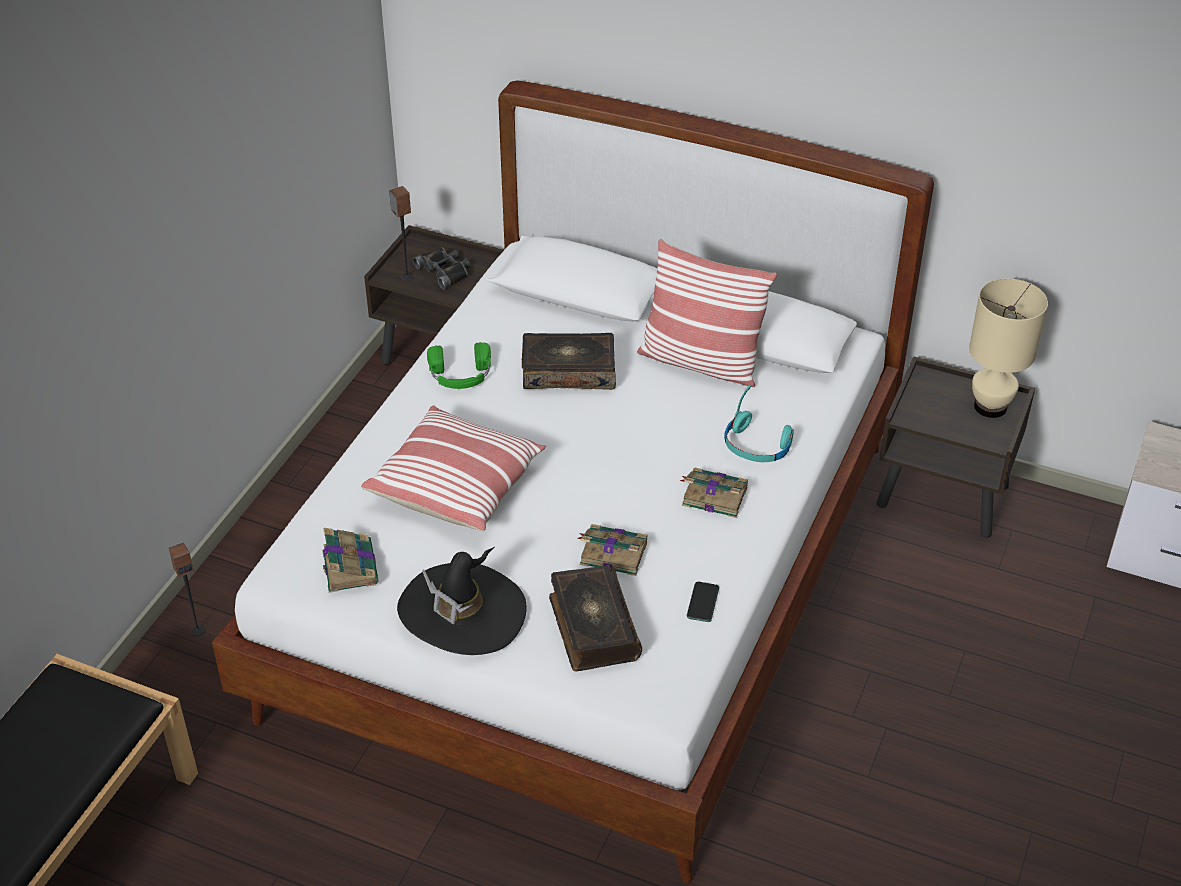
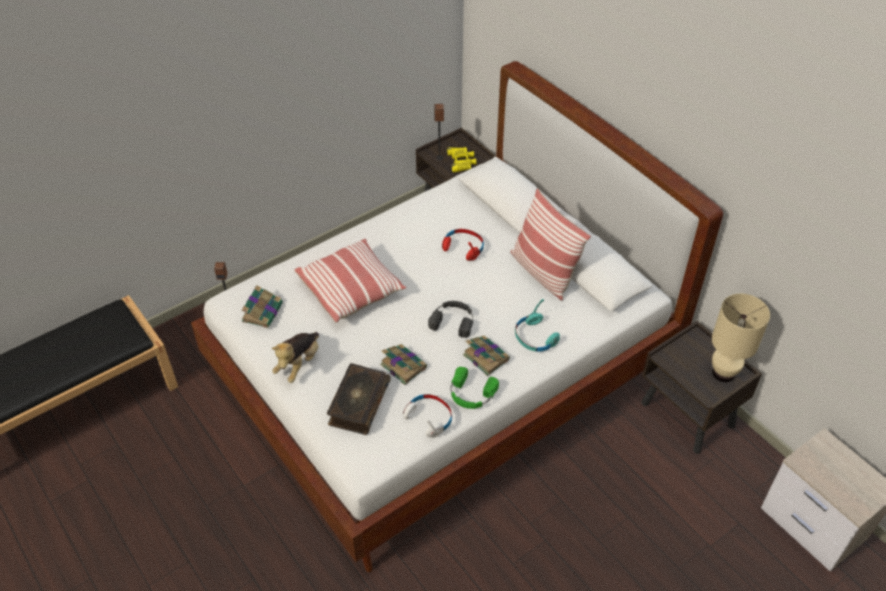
camera: 30 degrees right, 5 degrees up
black hat [397,547,527,655] -> plush toy [272,332,319,383]
black binoculars [413,247,470,290] -> yellow binoculars [447,147,477,173]
green headphones [427,342,491,389] -> green headphones moved to [451,367,499,409]
book [522,333,616,390] -> red headphones [442,229,484,261]
phone [687,582,719,622] -> white headphones [403,394,452,438]
none -> black headphones [428,301,473,338]

